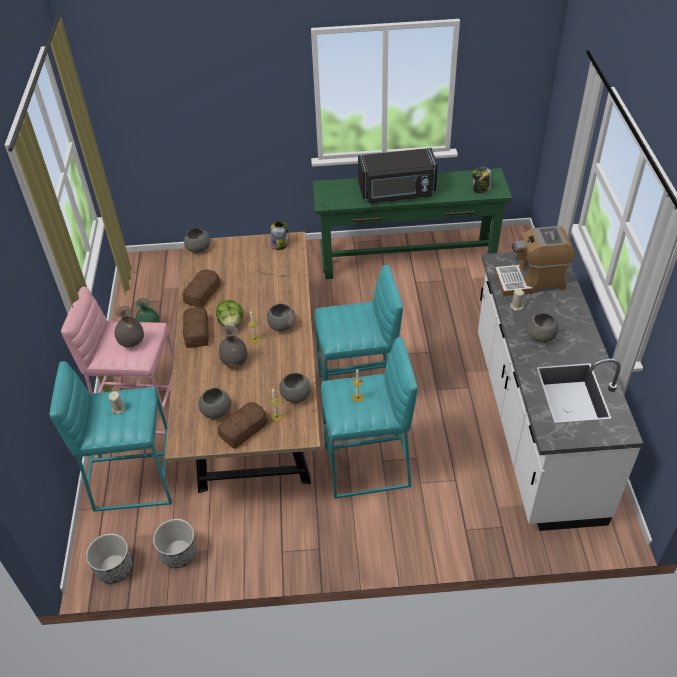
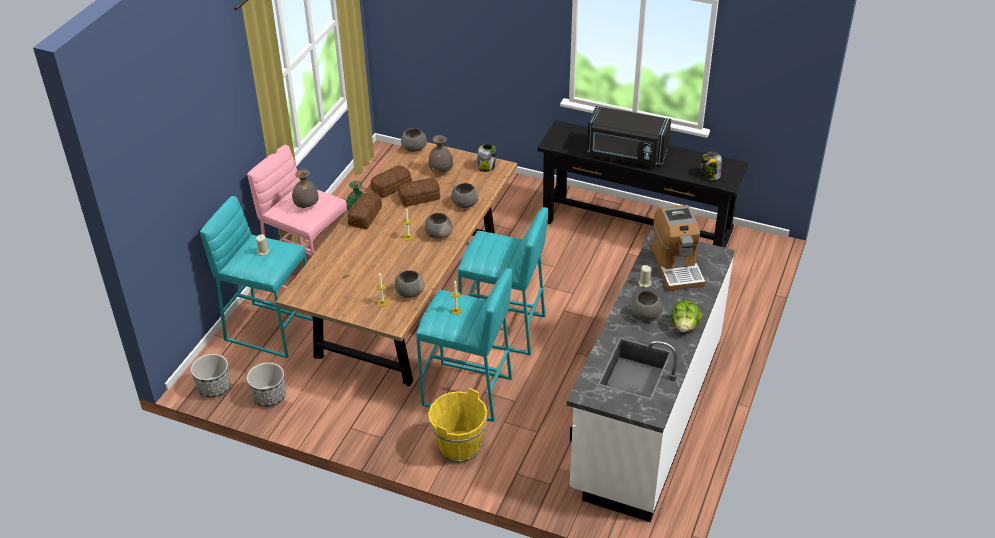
camera: 25 degrees right, 5 degrees down
grey bowl [198,388,231,419] -> grey bowl moved to [451,183,479,208]
lettuce [216,300,244,327] -> lettuce moved to [672,300,702,332]
bread [218,402,268,449] -> bread moved to [398,178,440,207]
grey vase [219,326,248,367] -> grey vase moved to [428,135,453,173]
green console table [312,168,512,279] -> black console table [537,120,748,248]
coffee machine [495,226,574,296] -> coffee machine turned 120 degrees counterclockwise [651,205,705,291]
none -> yellow bucket [428,388,487,464]

